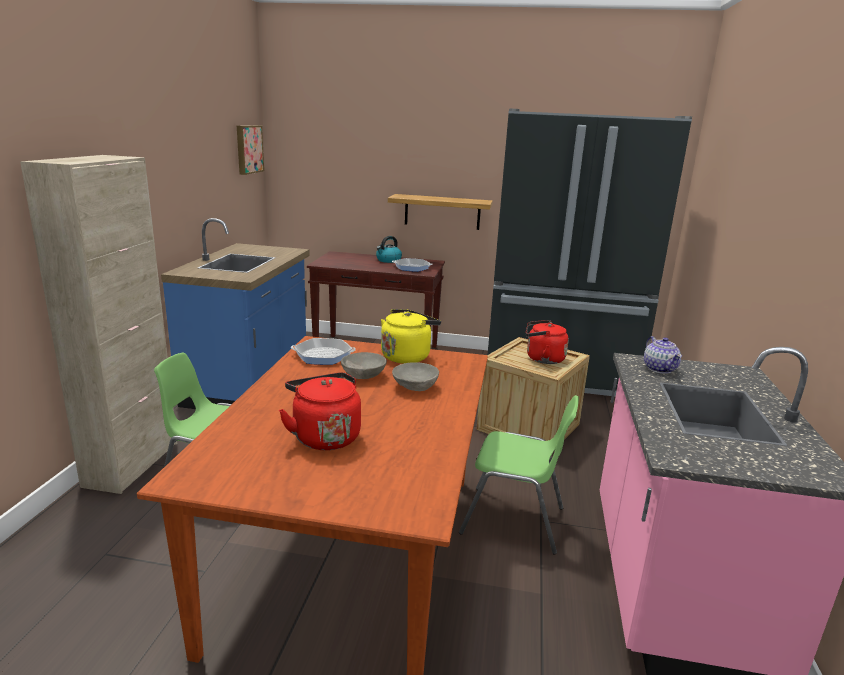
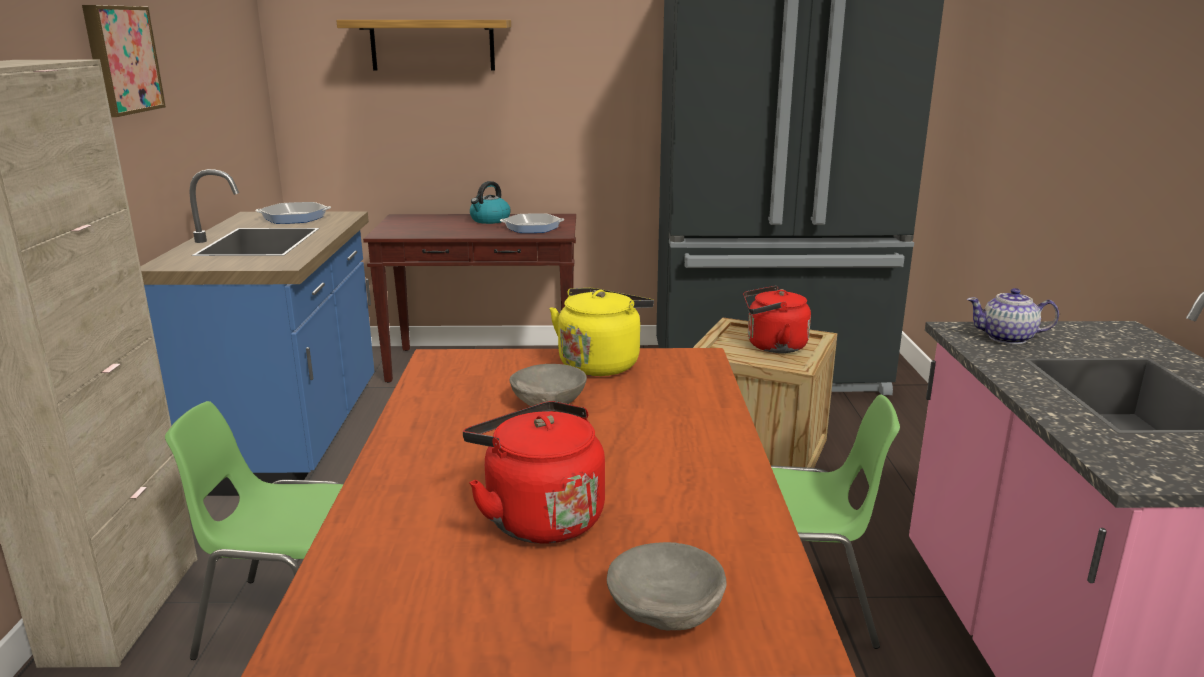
camera: 10 degrees left, 0 degrees up
picture [237,125,264,175] -> picture moved to [82,5,166,117]
frying pan [291,338,356,365] -> frying pan moved to [255,202,331,224]
shelf [388,194,493,230] -> shelf moved to [336,20,511,71]
grey bowl [392,362,439,391] -> grey bowl moved to [607,542,727,631]
teapot [644,336,682,374] -> teapot turned 120 degrees clockwise [967,288,1059,345]

